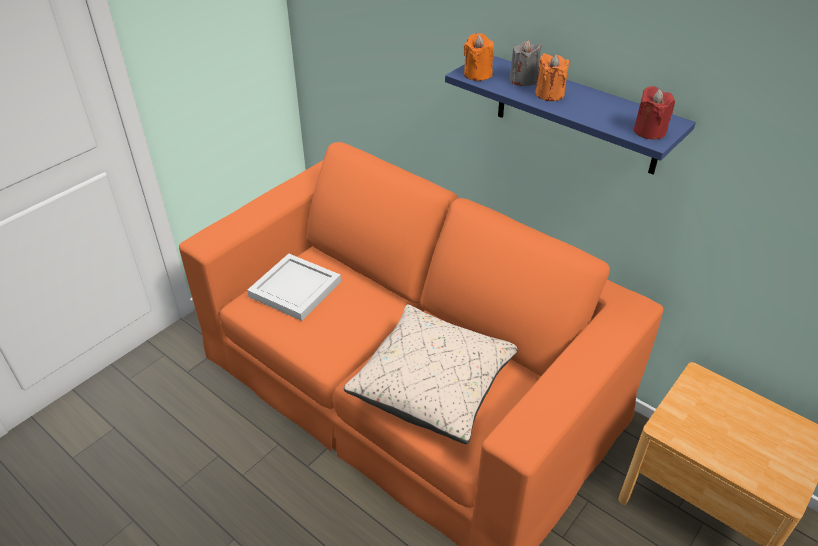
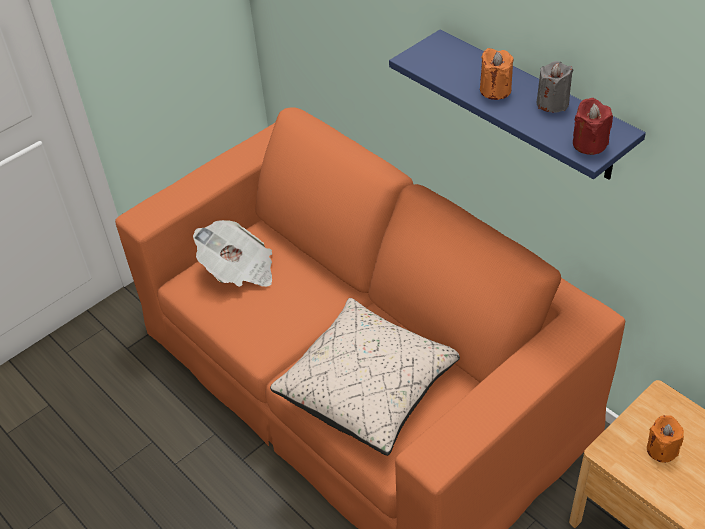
camera: 10 degrees right, 5 degrees up
white tray [247,254,341,321] -> newspaper [193,220,272,287]
orange candle [464,33,494,81] -> orange candle moved to [647,415,684,462]
grey candle [510,40,542,86] -> grey candle moved to [536,61,574,113]

